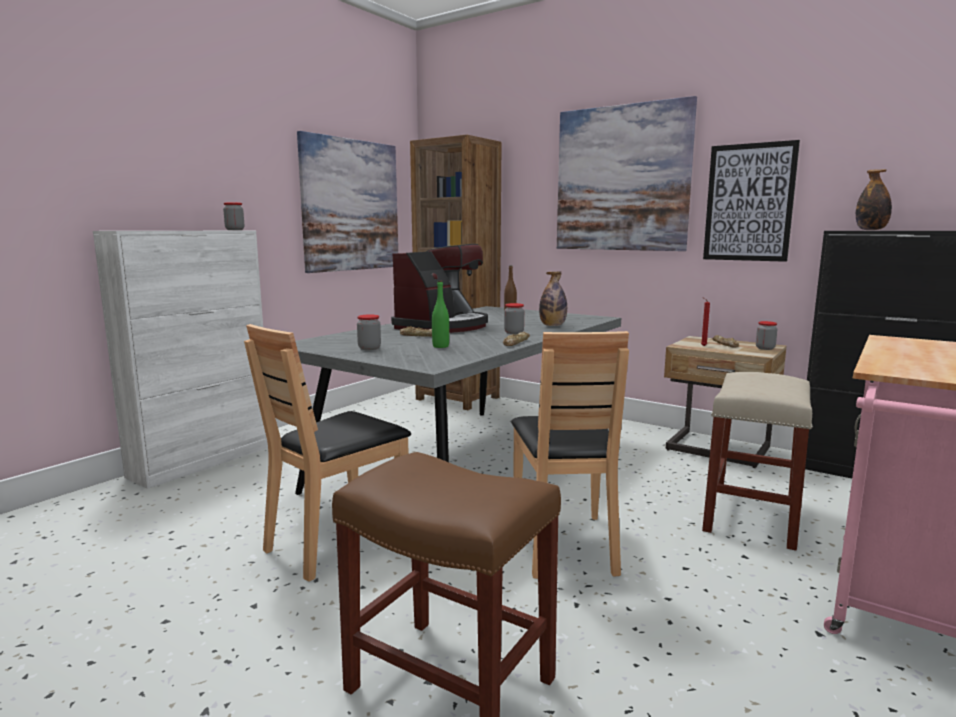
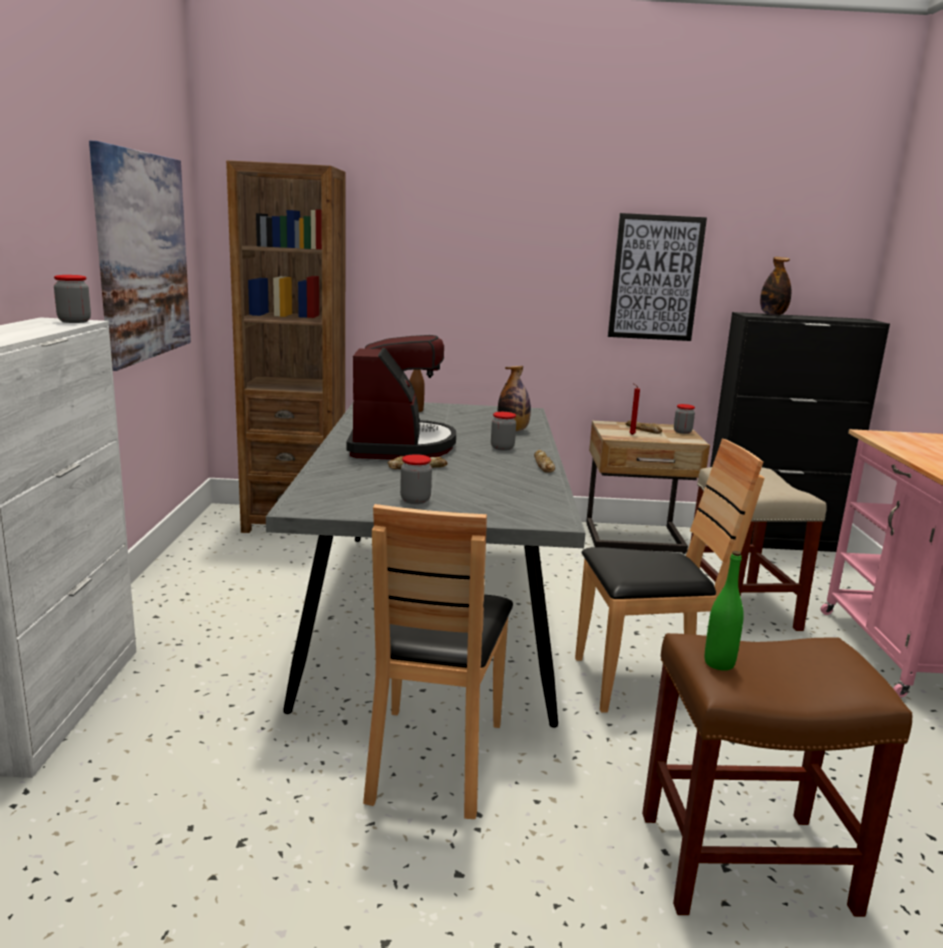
camera: 35 degrees left, 5 degrees up
green bottle [432,280,449,348] -> green bottle moved to [705,551,744,671]
brown chair [511,331,629,579] -> brown chair turned 60 degrees counterclockwise [575,438,764,713]
picture [557,96,697,251] -> none

